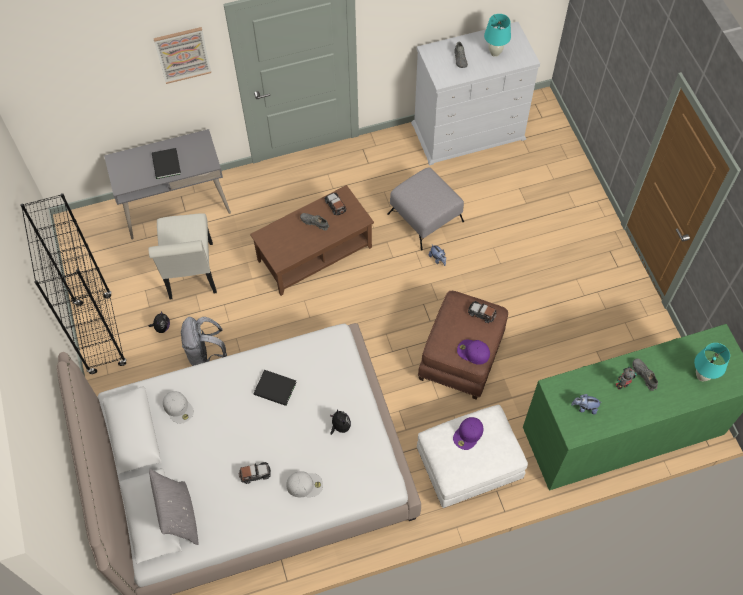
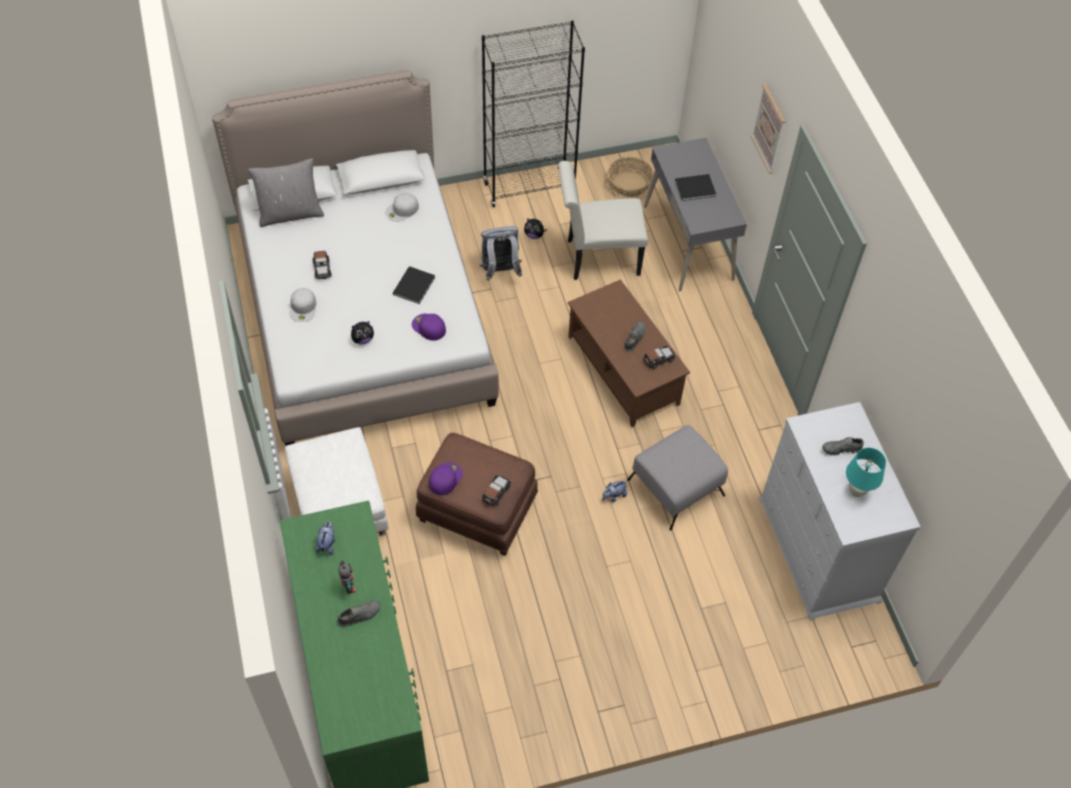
camera: 90 degrees right, 5 degrees down
purple cap [453,417,483,450] -> purple cap moved to [412,313,446,341]
turquoise table lamp [694,343,730,381] -> none
none -> basket [608,157,654,197]

